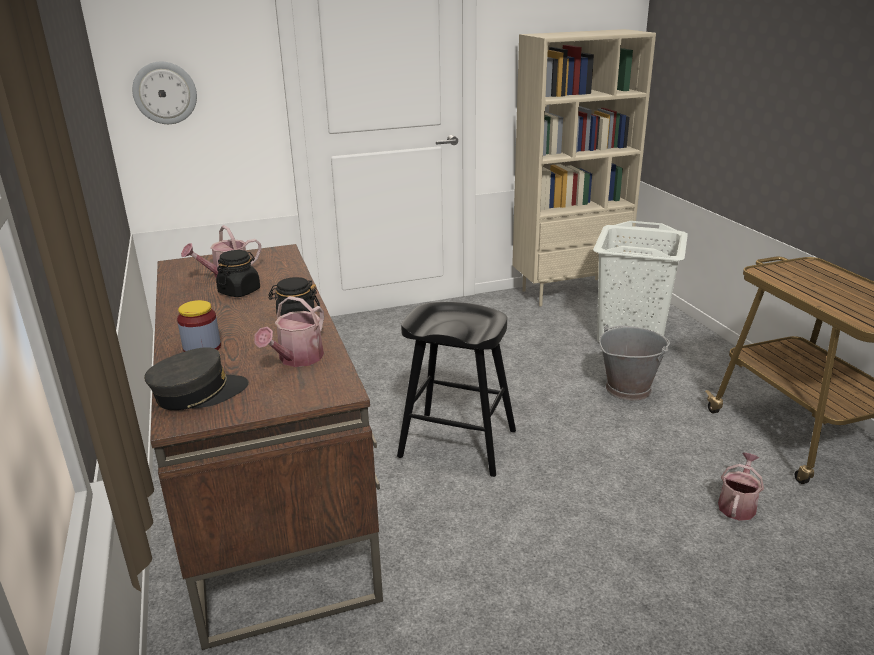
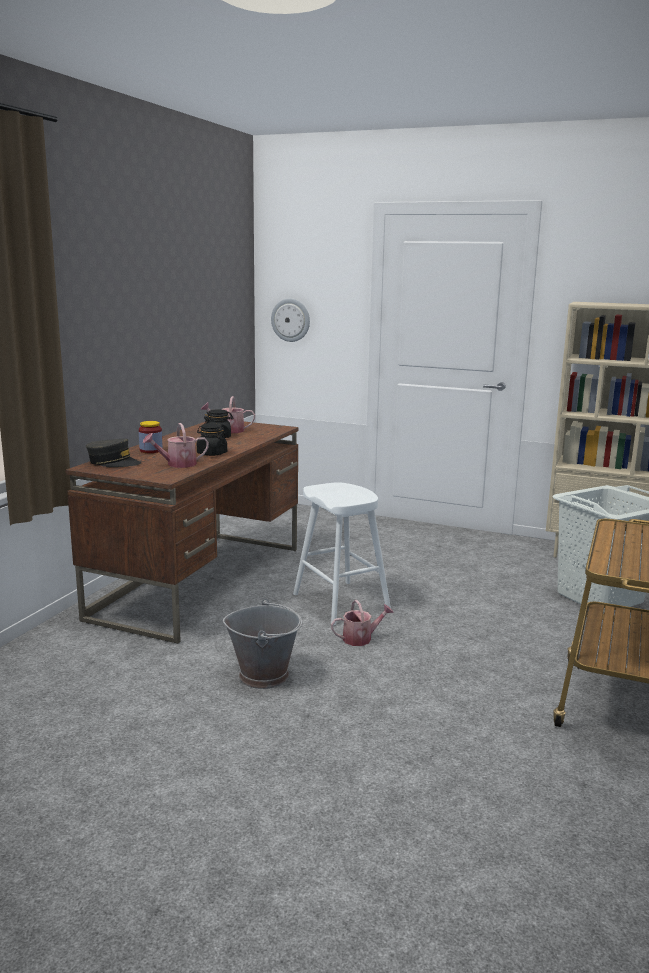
camera: 40 degrees right, 10 degrees down
black stool [397,302,516,477] -> white stool [293,482,391,626]
grey bucket [599,325,670,401] -> grey bucket moved to [223,598,302,689]
watering can [718,452,764,521] -> watering can moved to [331,600,394,646]

